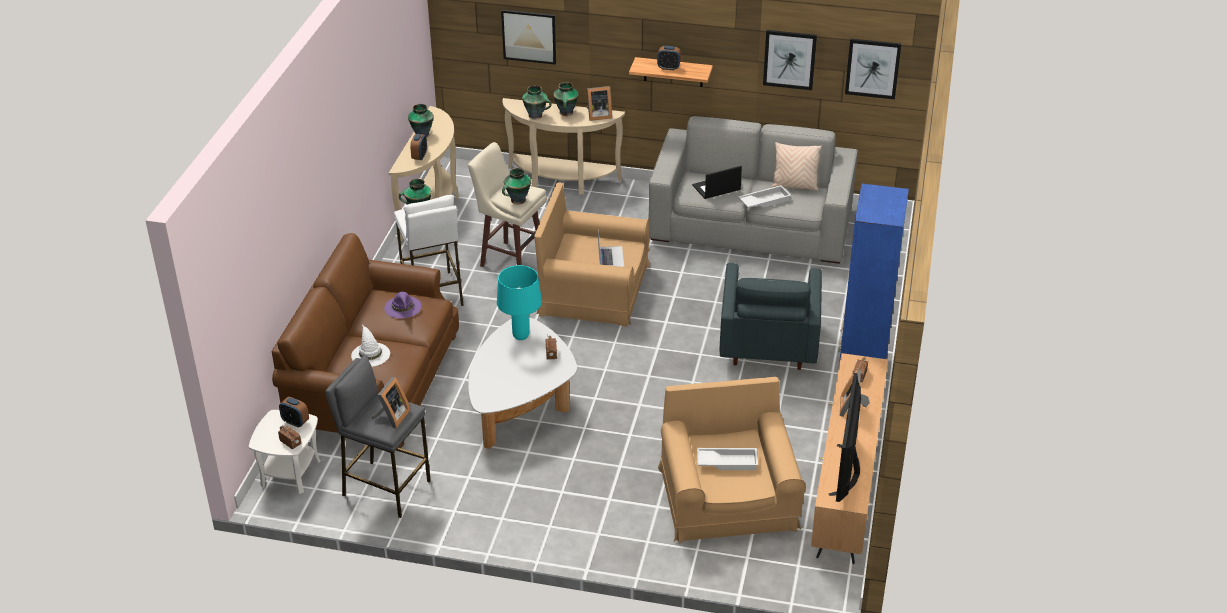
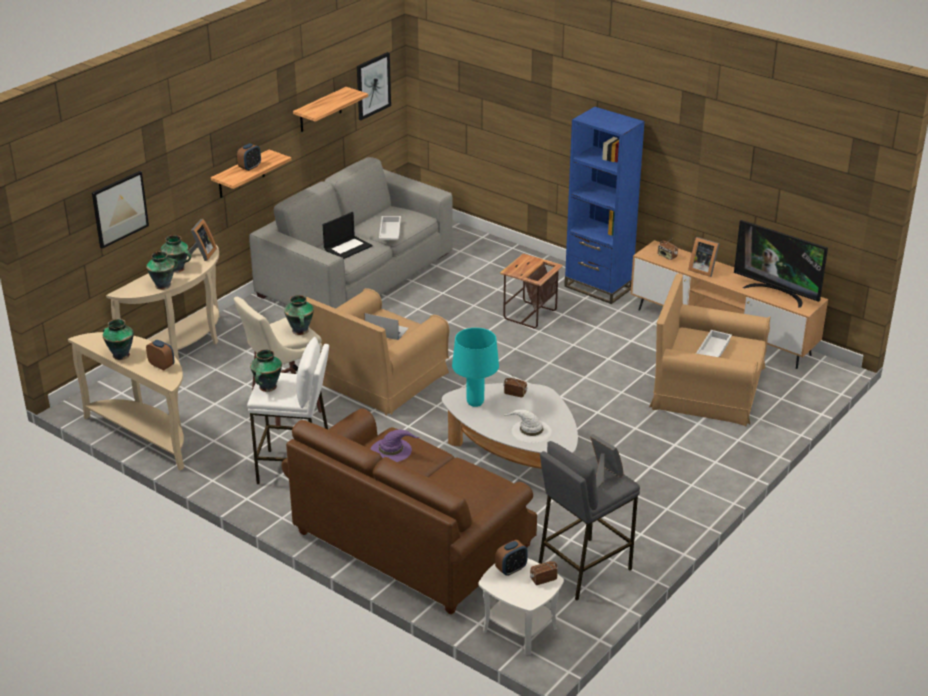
camera: 65 degrees left, 5 degrees down
white hat [351,324,390,367] -> white hat moved to [503,410,552,443]
laptop [692,166,742,199] -> laptop turned 135 degrees counterclockwise [323,212,372,259]
grey armchair [719,263,822,370] -> side table [500,254,563,328]
picture [763,30,817,90] -> shelf [293,87,368,132]
beige pillow [771,142,822,191] -> none

